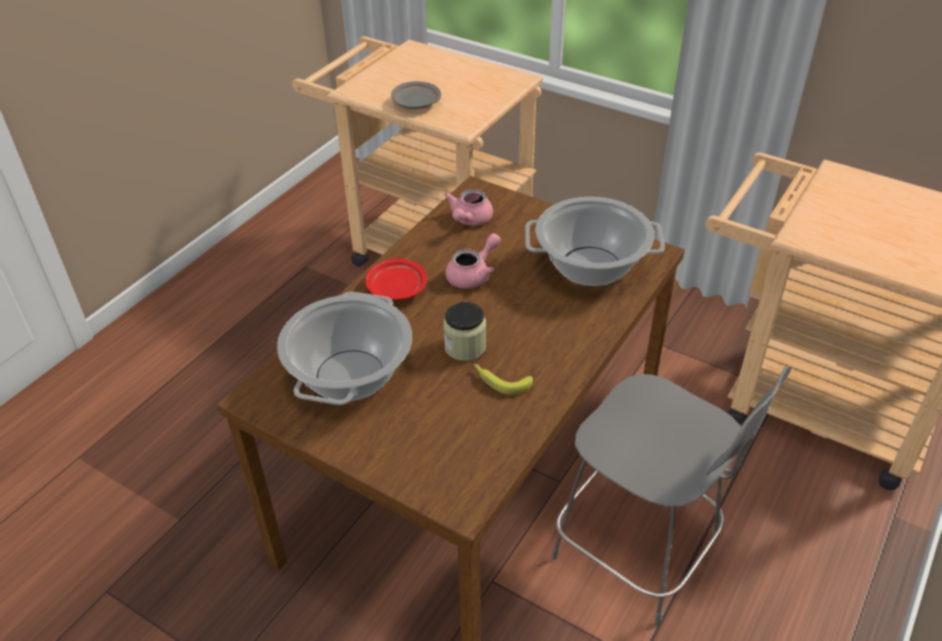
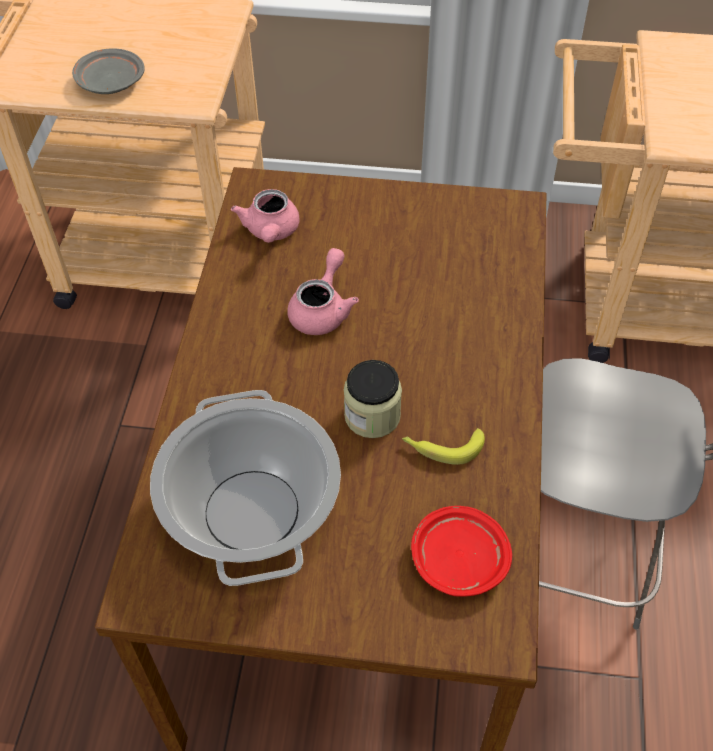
camera: 25 degrees left, 10 degrees up
red plate [365,258,427,300] -> red plate moved to [411,506,512,597]
cooking pot [525,197,665,286] -> none

